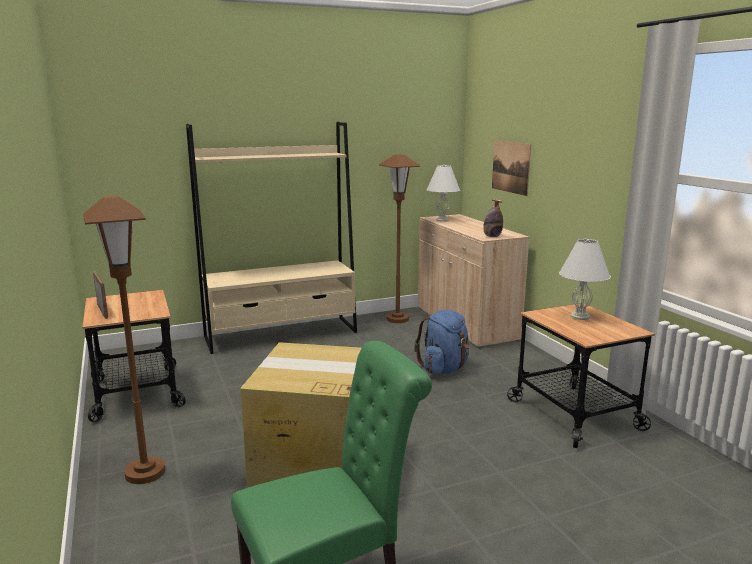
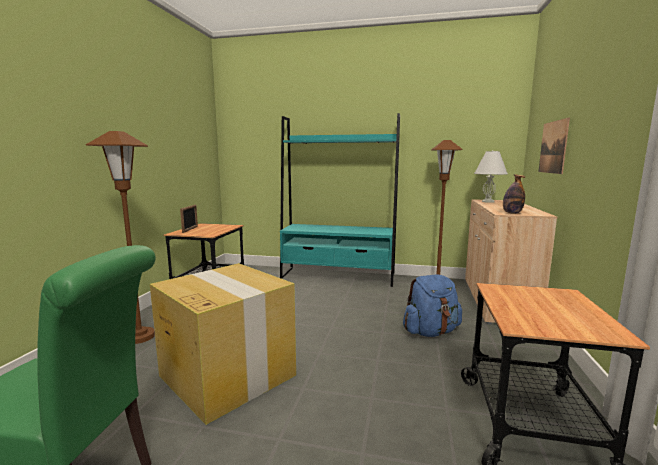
camera: 35 degrees right, 5 degrees down
beige bookcase [186,122,357,354] -> turquoise bookcase [280,113,400,287]
white table lamp [559,239,611,320] -> none

